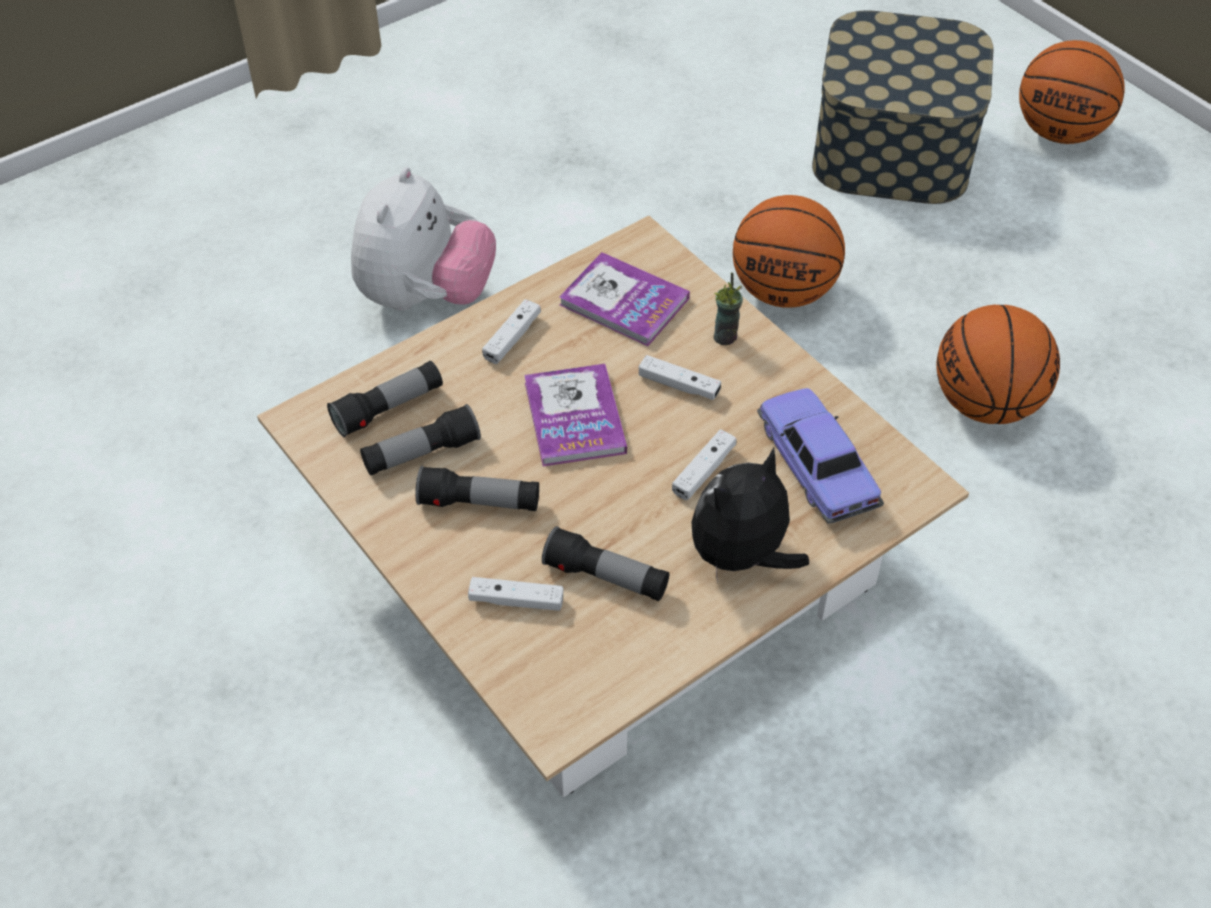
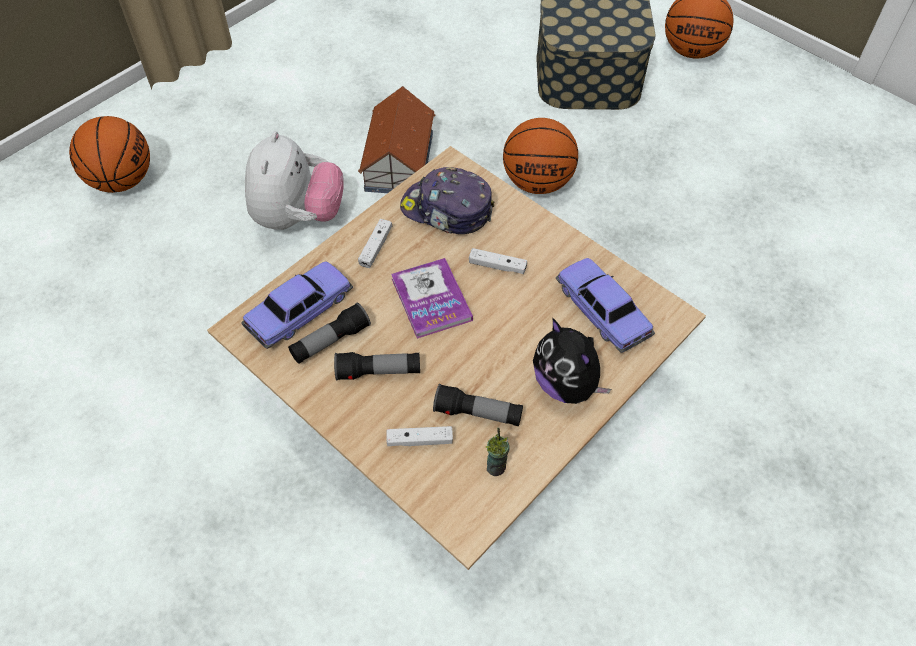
camera: 10 degrees left, 5 degrees up
flashlight [327,361,443,438] -> toy car [241,261,353,349]
book [559,252,690,346] -> cap [400,167,494,234]
white game controller [672,429,737,500] -> none
plush toy [691,447,809,582] -> plush toy turned 75 degrees counterclockwise [533,318,611,404]
cup [714,272,743,345] -> cup moved to [486,427,510,476]
basketball [936,305,1060,424] -> basketball moved to [69,116,150,193]
none -> toy house [358,86,435,193]

